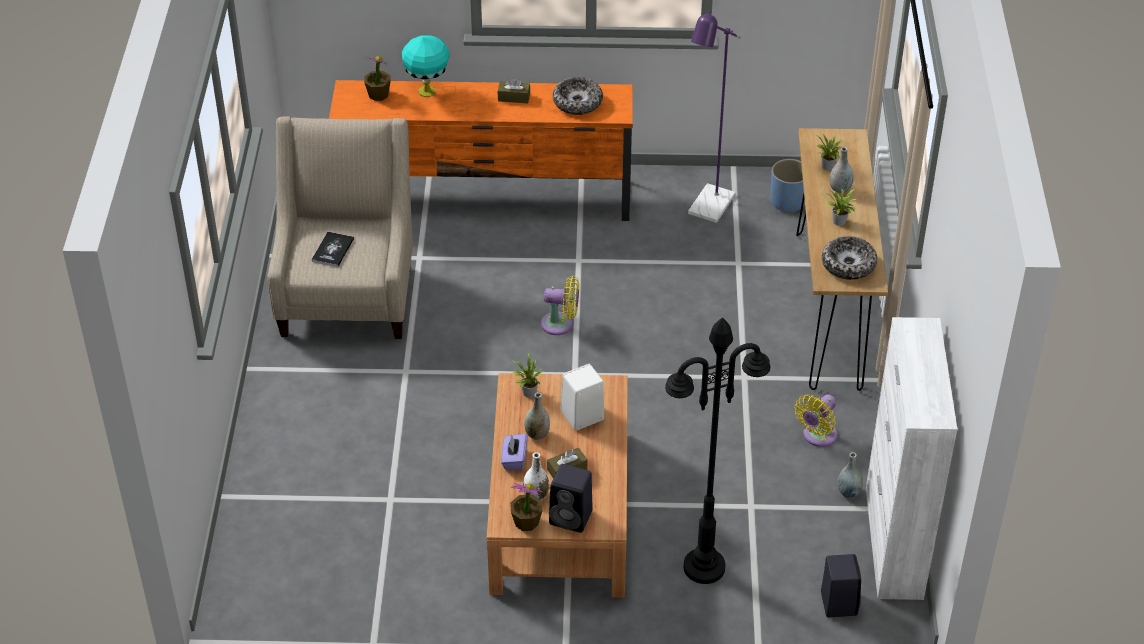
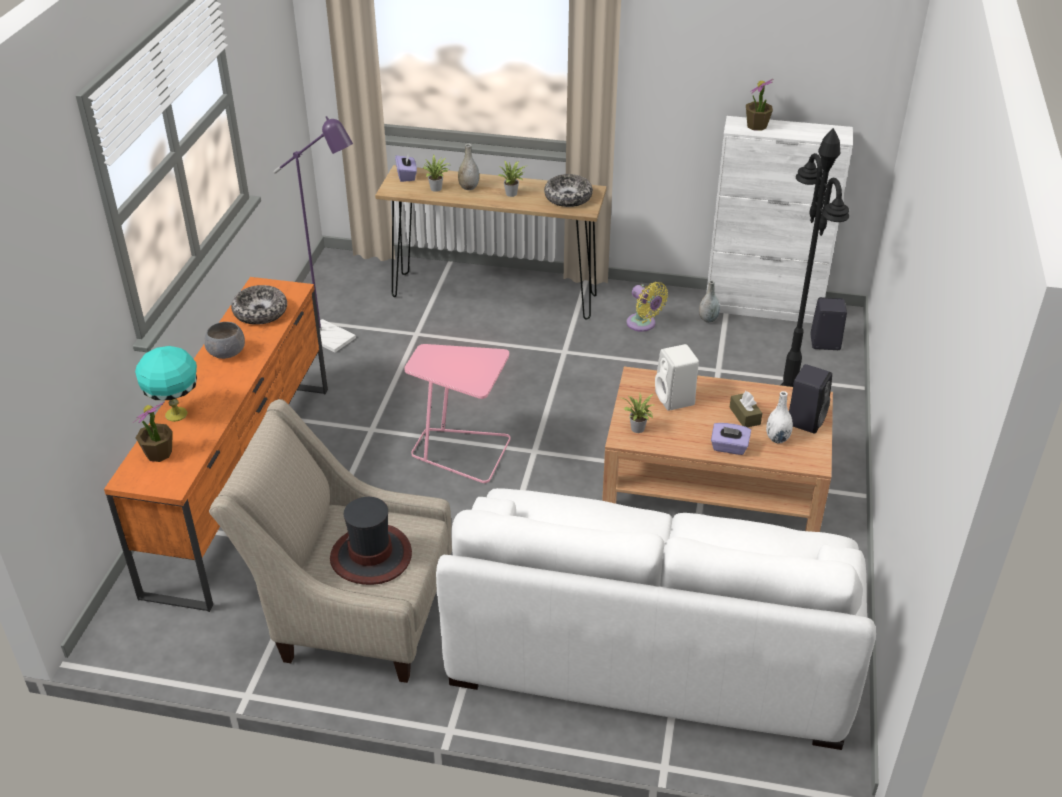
camera: 80 degrees left, 5 degrees down
book [311,232,354,267] -> hat [330,497,412,585]
brown tissue box [498,77,530,103] -> grey bowl [204,322,245,359]
potted plant [510,483,543,531] -> potted plant moved to [746,79,774,131]
grey vase [524,392,550,440] -> none
yellow fan [541,276,579,335] -> pink side table [404,344,510,483]
blue planter [770,159,805,213] -> none
none -> purple tissue box [395,154,417,182]
none -> white sofa [436,488,876,750]

